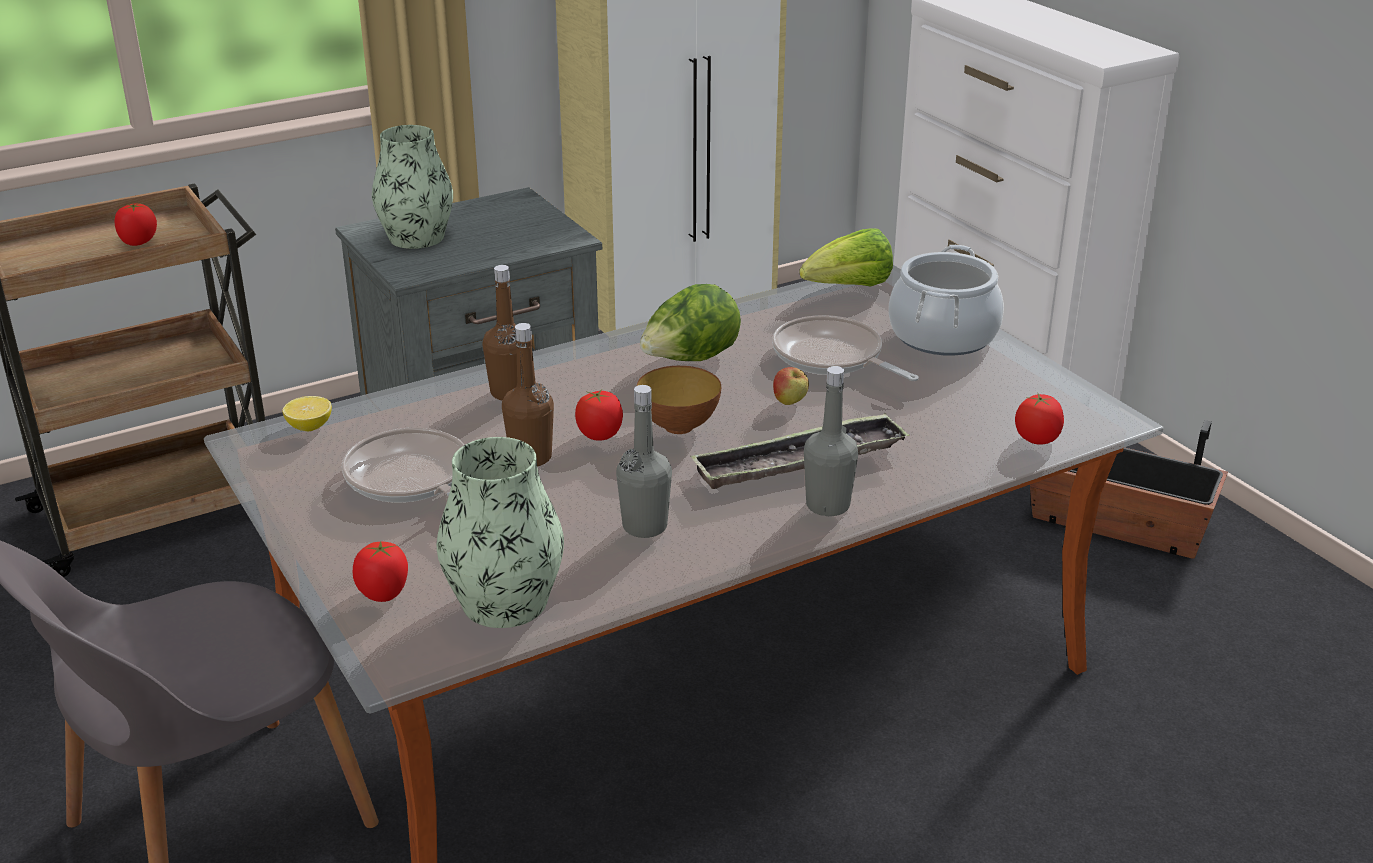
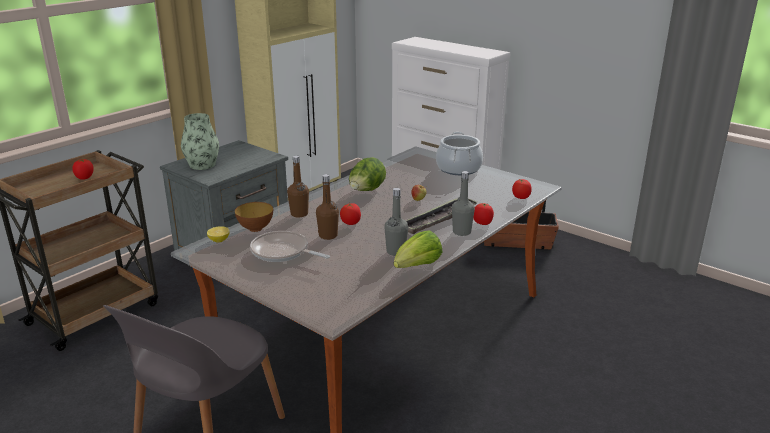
camera: 20 degrees left, 5 degrees down
tomato [353,541,408,602] -> tomato moved to [473,203,494,225]
vase [437,437,564,628] -> none
bowl [637,366,721,434] -> bowl moved to [235,202,273,232]
frying pan [772,315,919,381] -> none
lettuce [799,229,893,286] -> lettuce moved to [394,230,442,268]

